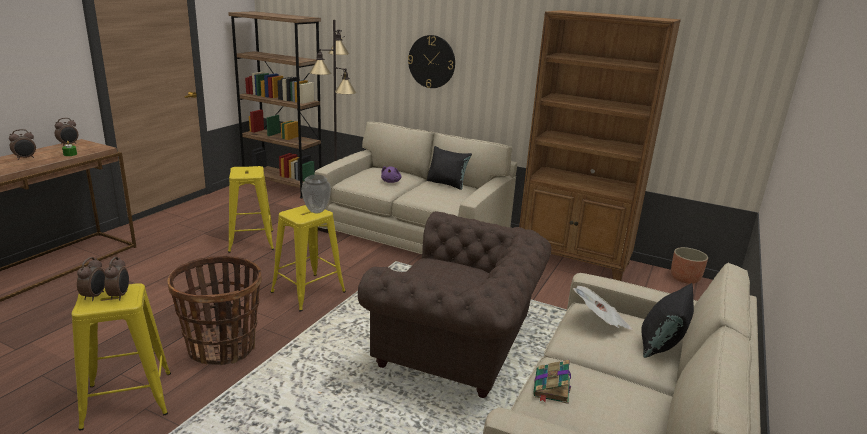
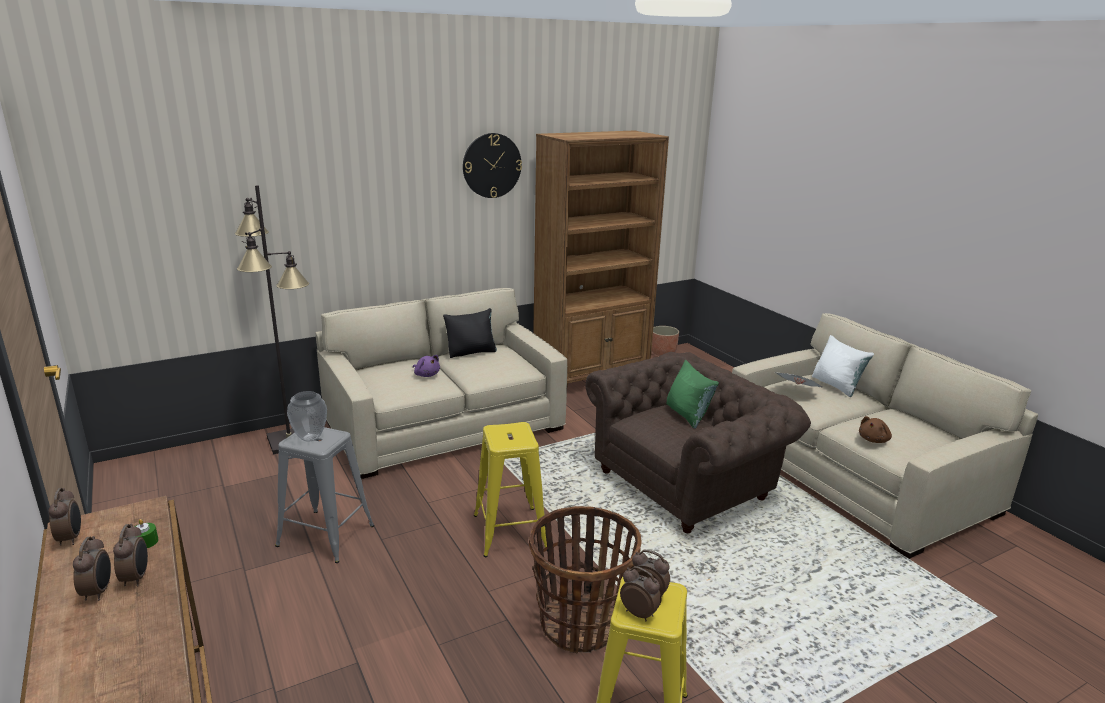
camera: 55 degrees left, 0 degrees up
brown bookcase [228,11,322,198] -> none
yellow stool [228,166,274,253] -> grey stool [275,427,374,563]
vase [301,175,331,213] -> vase moved to [287,391,327,442]
wall clock [408,35,455,88] -> wall clock moved to [463,133,522,198]
book [533,360,571,404] -> brown plush toy [859,416,892,443]
black pillow [642,283,694,358] -> white pillow [812,335,874,397]
none -> alarm clock [113,524,148,586]
none -> green pillow [666,360,719,429]

